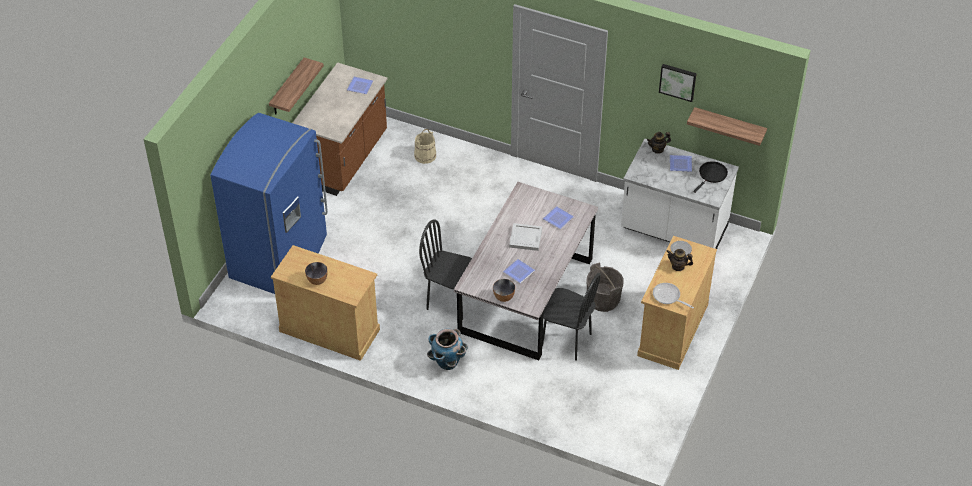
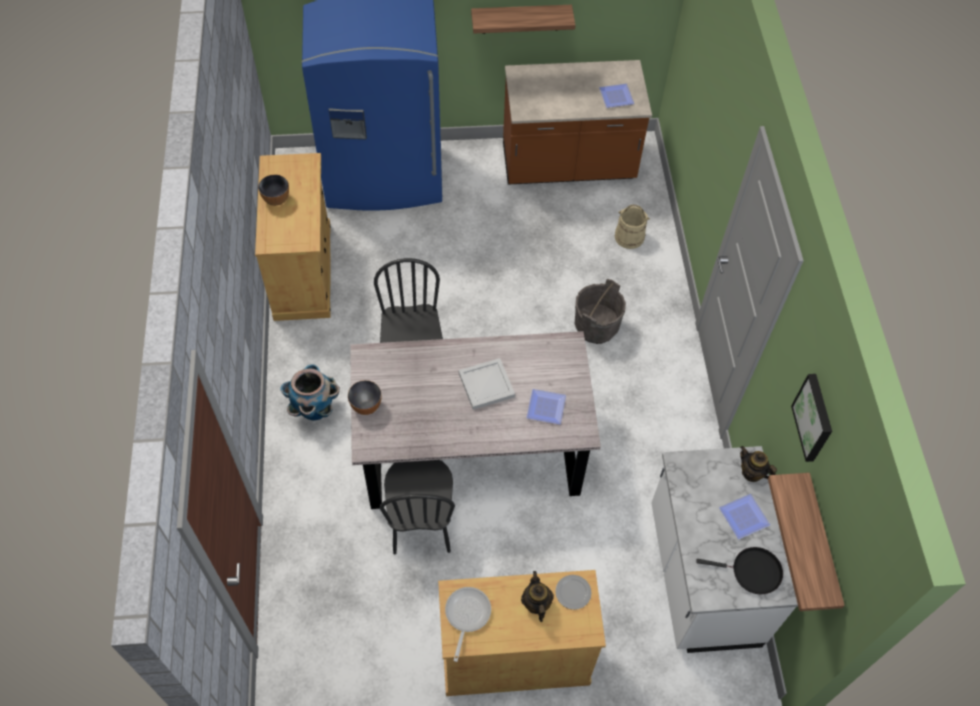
camera: 60 degrees right, 10 degrees up
plate [503,259,535,283] -> none
grey bucket [586,263,624,312] -> grey bucket moved to [575,279,626,344]

